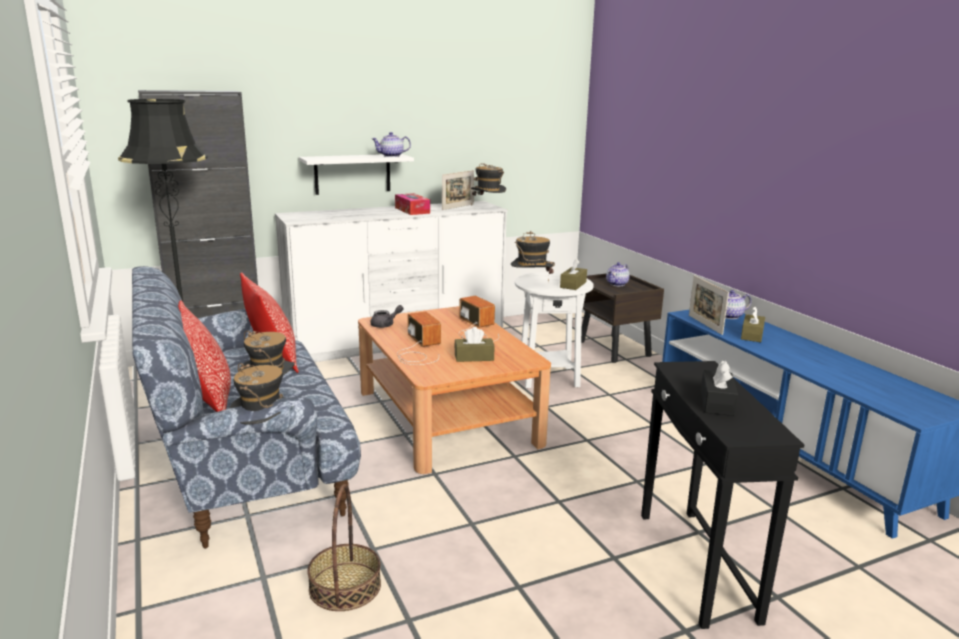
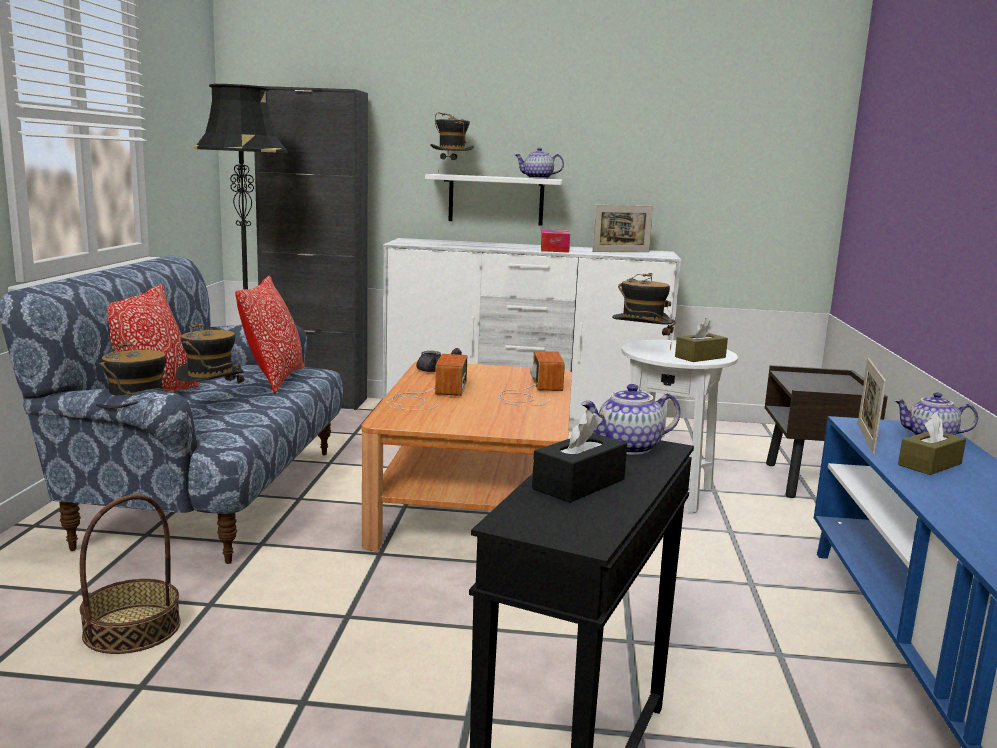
camera: 30 degrees right, 5 degrees down
brown tissue box [454,327,495,362] -> none
hat [471,163,506,207] -> hat moved to [430,112,474,174]
teapot [606,262,630,286] -> teapot moved to [581,384,680,455]

